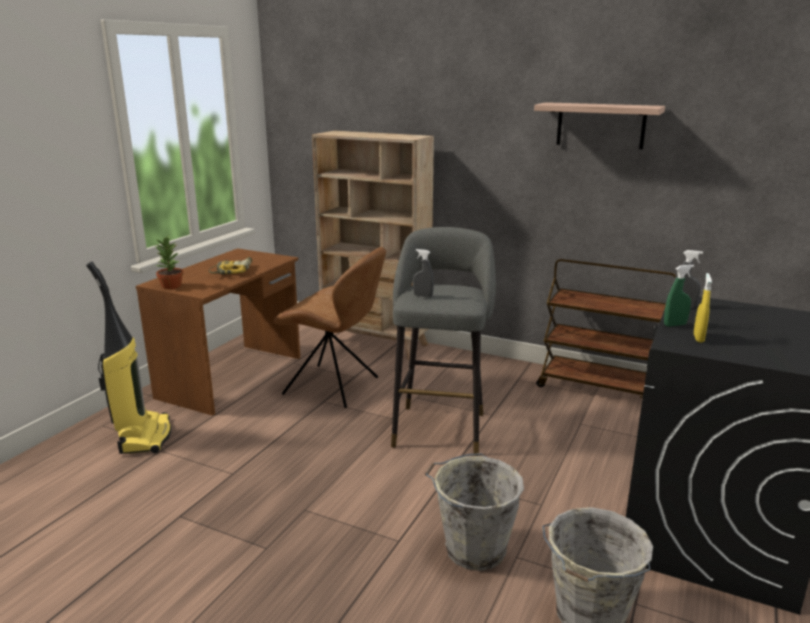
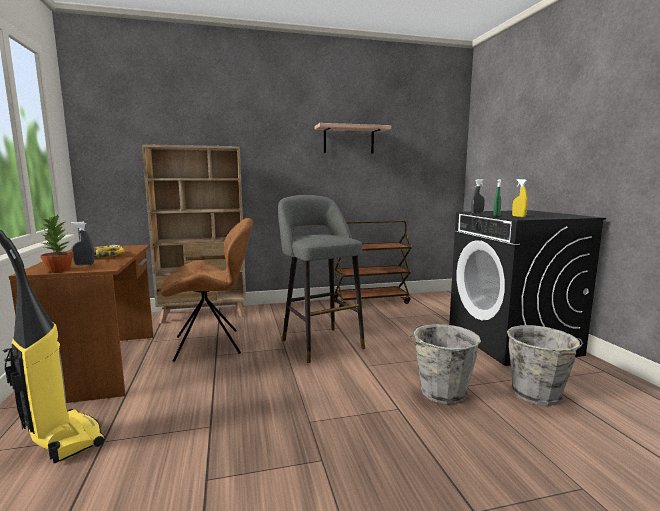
camera: 40 degrees left, 10 degrees down
grey spray bottle [413,249,434,298] -> grey spray bottle moved to [71,222,94,265]

